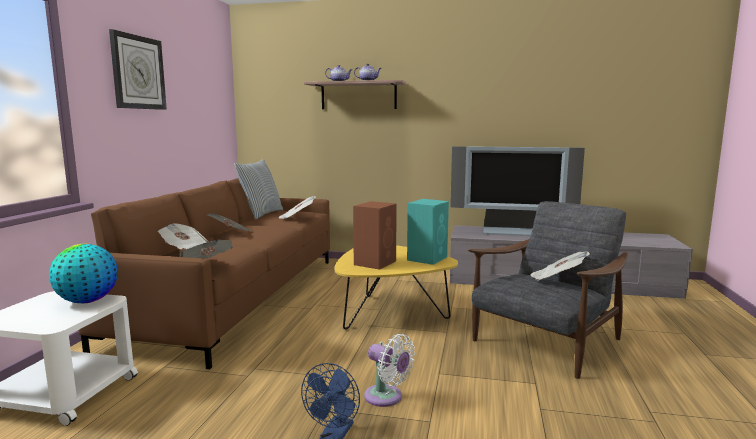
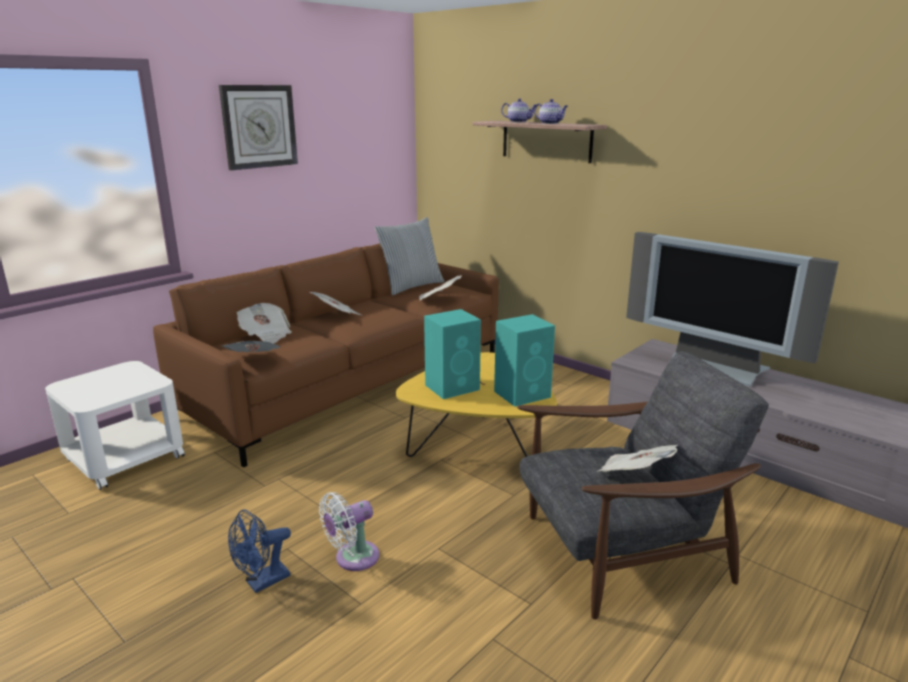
camera: 30 degrees right, 10 degrees up
globe [49,244,118,303] -> none
brown speaker [353,201,397,270] -> turquoise speaker [424,309,481,399]
white fan [364,334,415,407] -> white fan turned 75 degrees clockwise [319,492,379,571]

